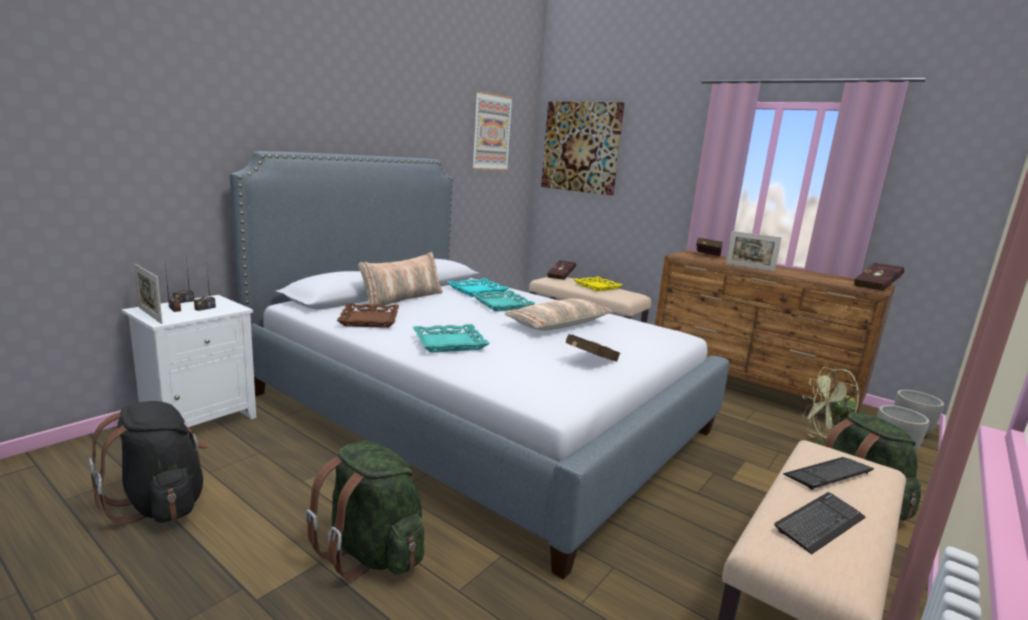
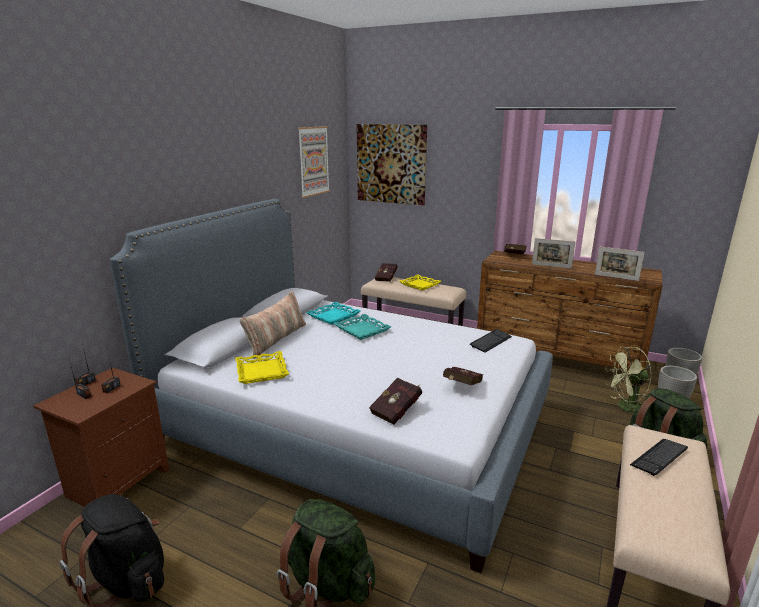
camera: 10 degrees left, 5 degrees up
white nightstand [122,295,256,427] -> brown nightstand [33,368,169,507]
picture frame [134,264,163,324] -> picture frame moved to [595,247,645,281]
brown tray [337,303,399,328] -> yellow tray [235,351,289,384]
turquoise tray [413,324,490,353] -> none
pillow [505,298,613,331] -> none
keyboard [774,492,865,554] -> keyboard moved to [470,329,512,353]
red book [854,263,904,291] -> red book moved to [369,378,422,425]

